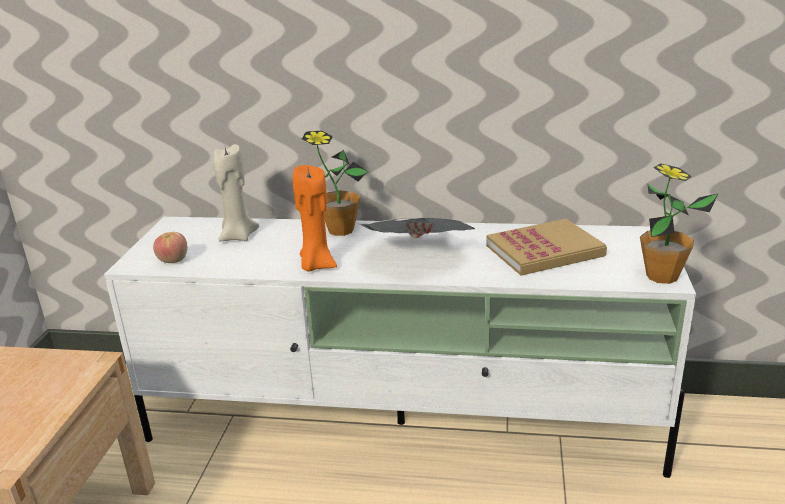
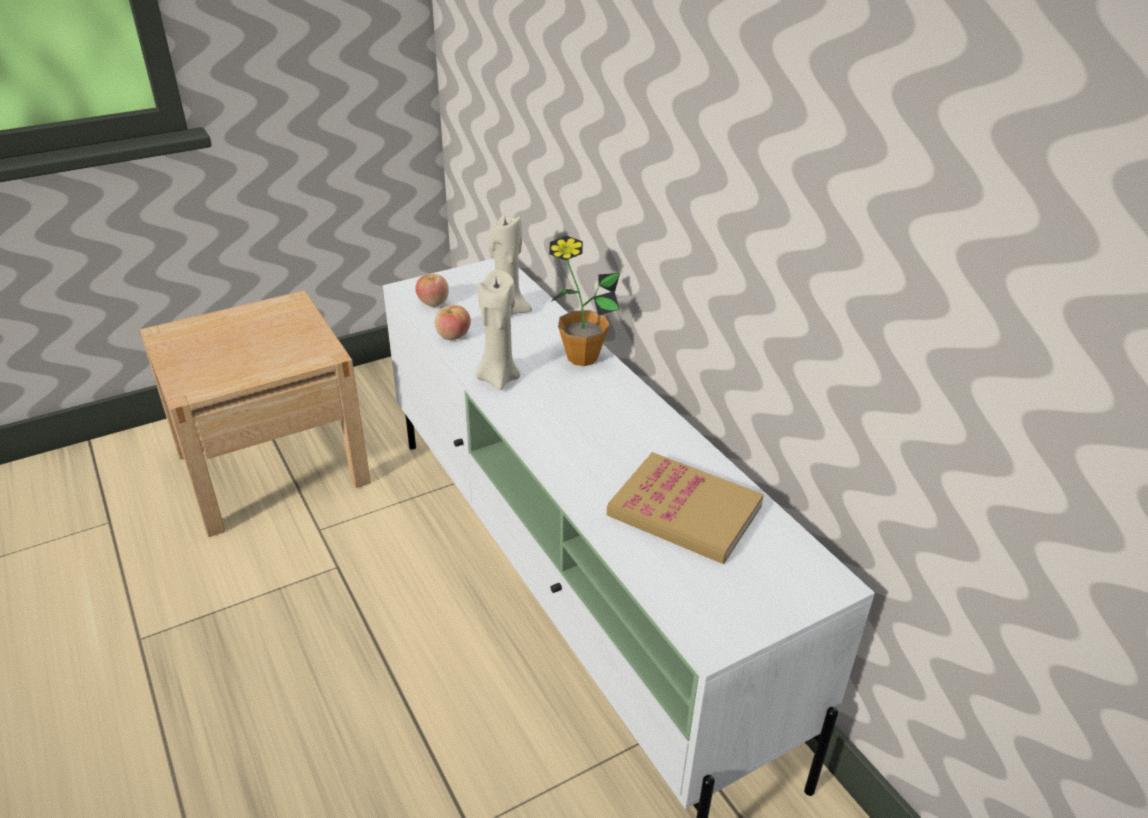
camera: 50 degrees right, 10 degrees up
orange candle [293,165,337,271] -> beige candle [476,270,520,390]
newspaper [359,218,475,238] -> none
potted plant [640,163,718,284] -> none
none -> apple [435,305,471,340]

